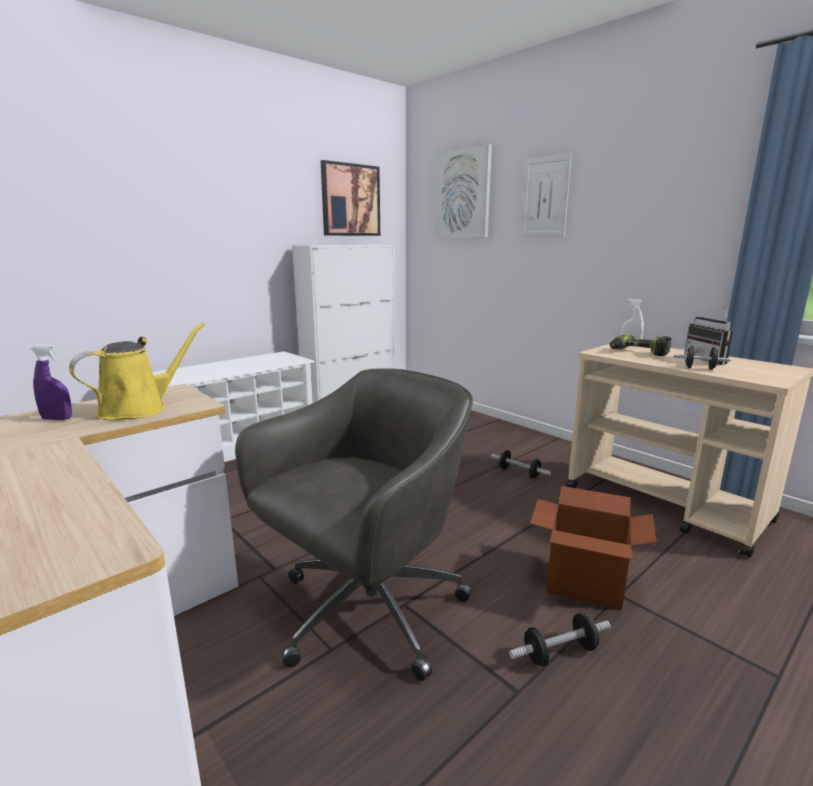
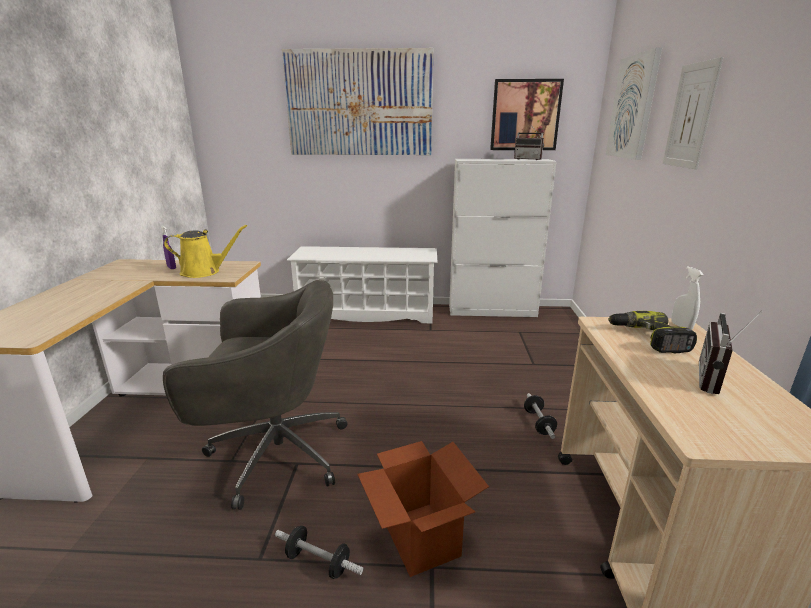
camera: 45 degrees right, 5 degrees up
black dumbbell [674,346,731,370] -> none
none -> picture [282,48,433,155]
none -> radio [514,125,544,160]

